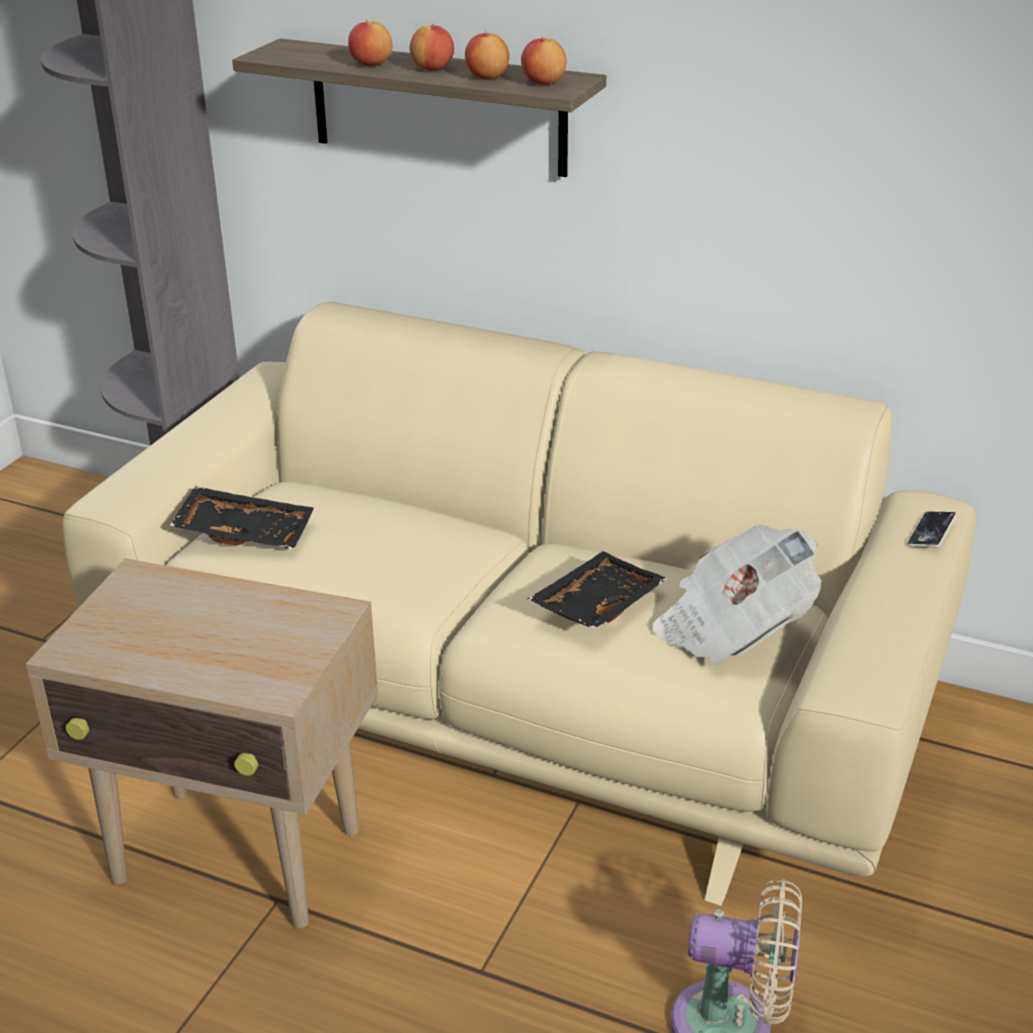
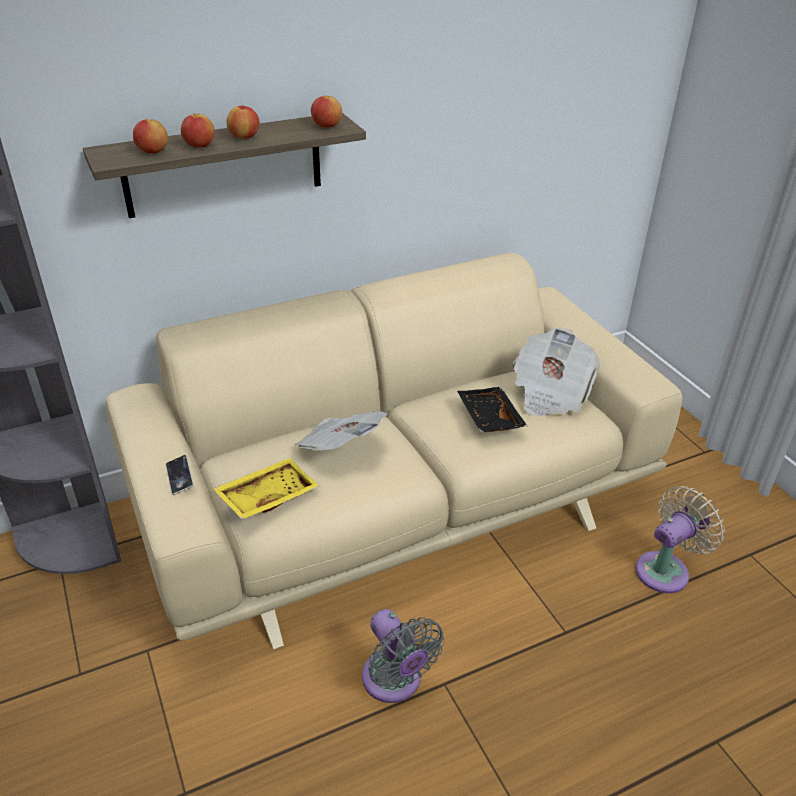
camera: 50 degrees left, 5 degrees up
beige side table [26,558,378,928] -> grey fan [362,609,444,703]
black tray [170,486,314,550] -> yellow tray [213,458,320,519]
apple [465,30,510,79] -> apple moved to [133,118,168,154]
phone [907,511,957,547] -> phone moved to [166,455,194,495]
none -> newspaper [295,411,388,451]

